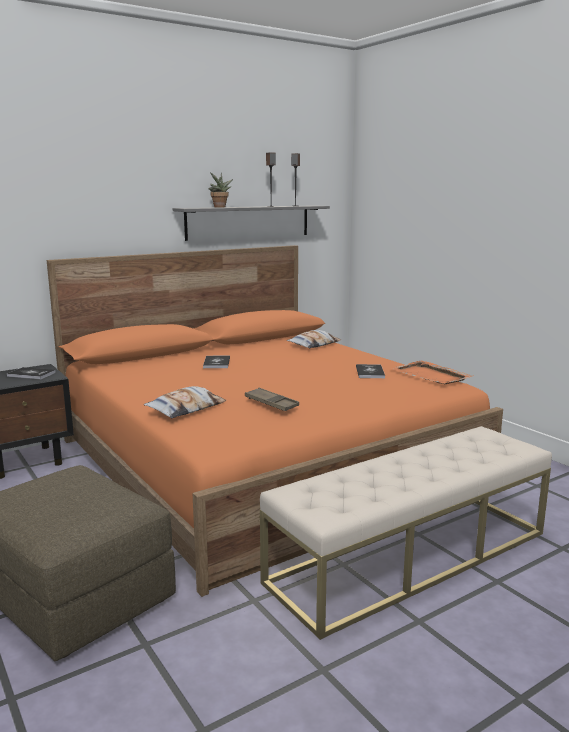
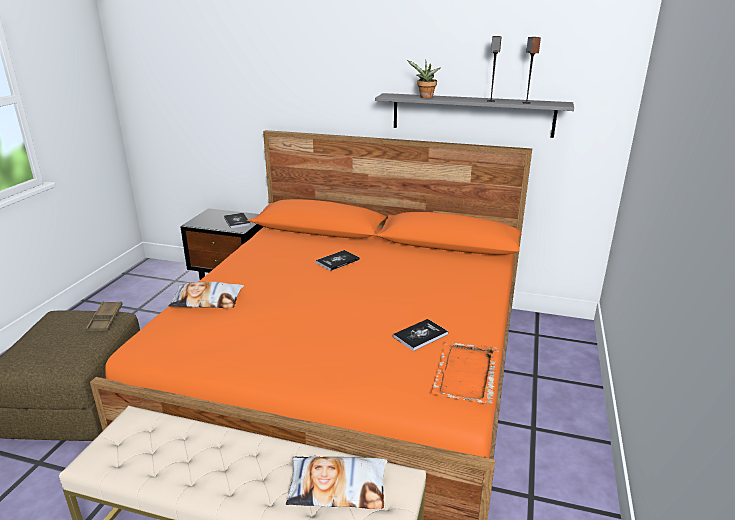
camera: 50 degrees right, 10 degrees up
brown tray [245,388,299,411] -> brown tray moved to [86,301,122,332]
pillow [287,330,341,348] -> pillow moved to [286,456,387,509]

